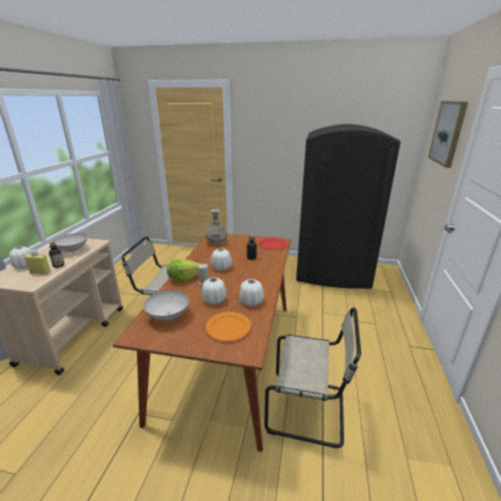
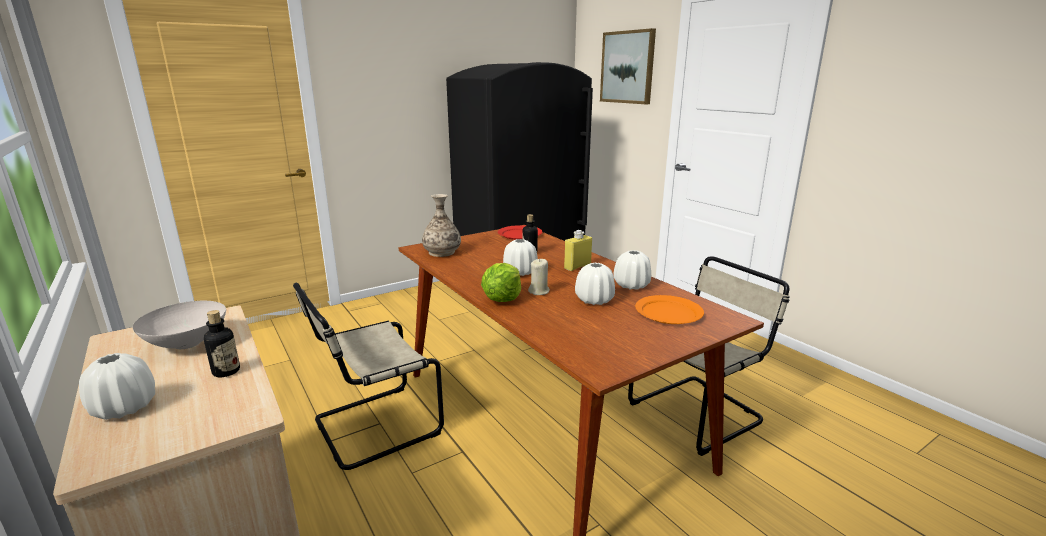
camera: 45 degrees left, 5 degrees down
yellow bottle [25,250,51,275] -> yellow bottle moved to [564,230,592,271]
white bowl [143,290,189,321] -> none

